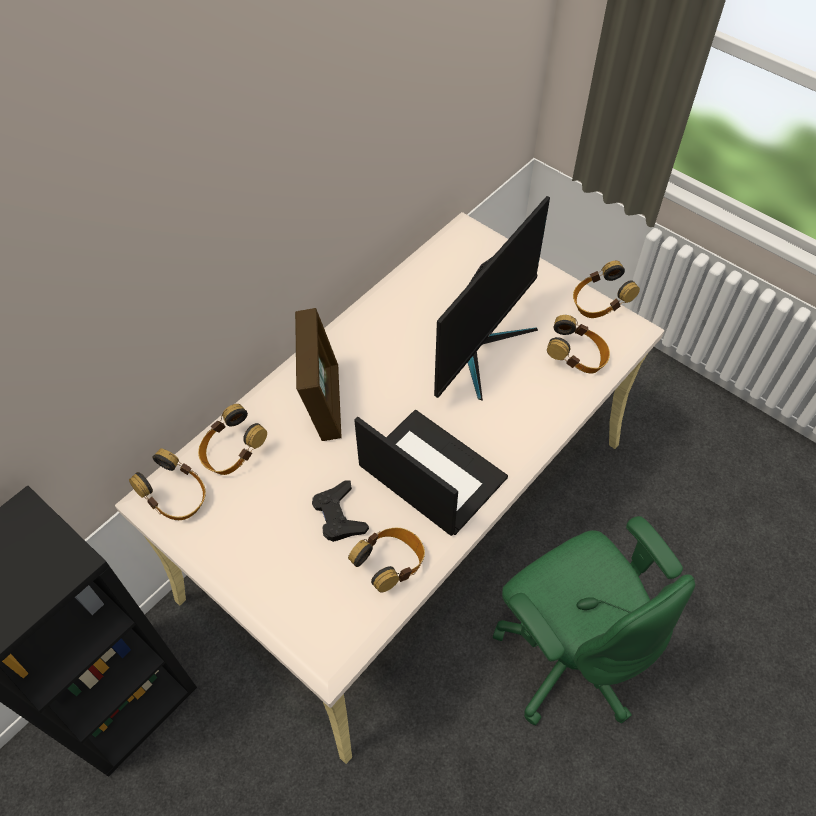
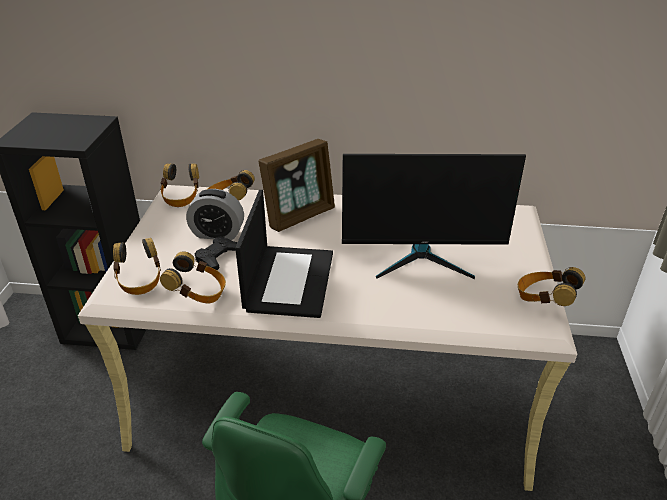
camera: 55 degrees right, 20 degrees down
headphones [547,315,610,374] -> headphones moved to [113,238,161,295]
none -> alarm clock [186,189,244,240]

